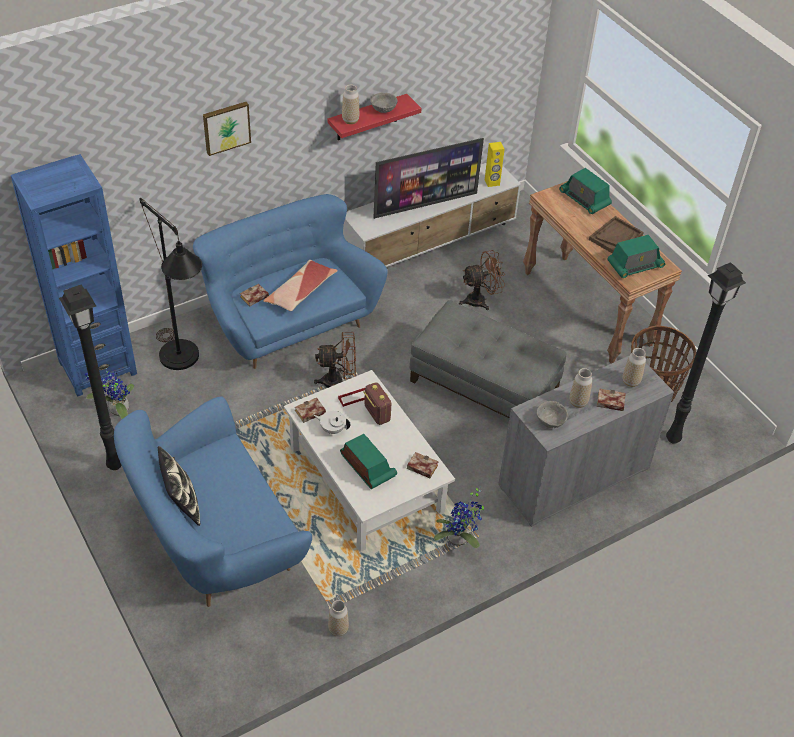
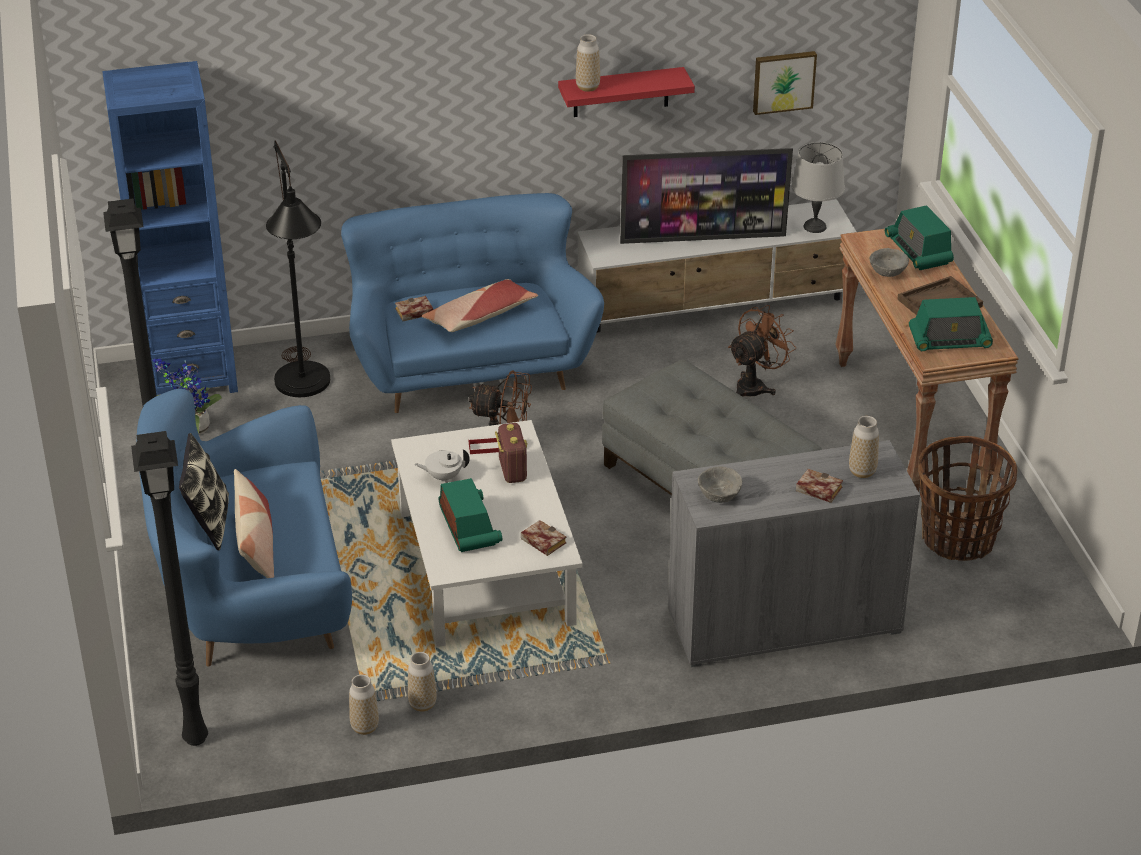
camera: 20 degrees right, 10 degrees down
picture [203,102,251,156] -> picture moved to [753,51,817,115]
book [295,398,326,423] -> none
white teapot [314,411,351,434] -> white teapot turned 45 degrees counterclockwise [415,450,470,482]
grey bowl [370,93,397,113] -> grey bowl moved to [870,248,909,277]
potted plant [434,486,484,548] -> none
brown fan [459,250,505,310] -> brown fan turned 45 degrees counterclockwise [728,305,796,397]
yellow speaker [485,142,505,187] -> grey table lamp [791,142,845,233]
vase [570,368,592,408] -> vase moved to [408,652,437,712]
black floor lamp [666,262,746,444] -> black floor lamp moved to [131,431,208,746]
none -> pillow [234,469,274,578]

